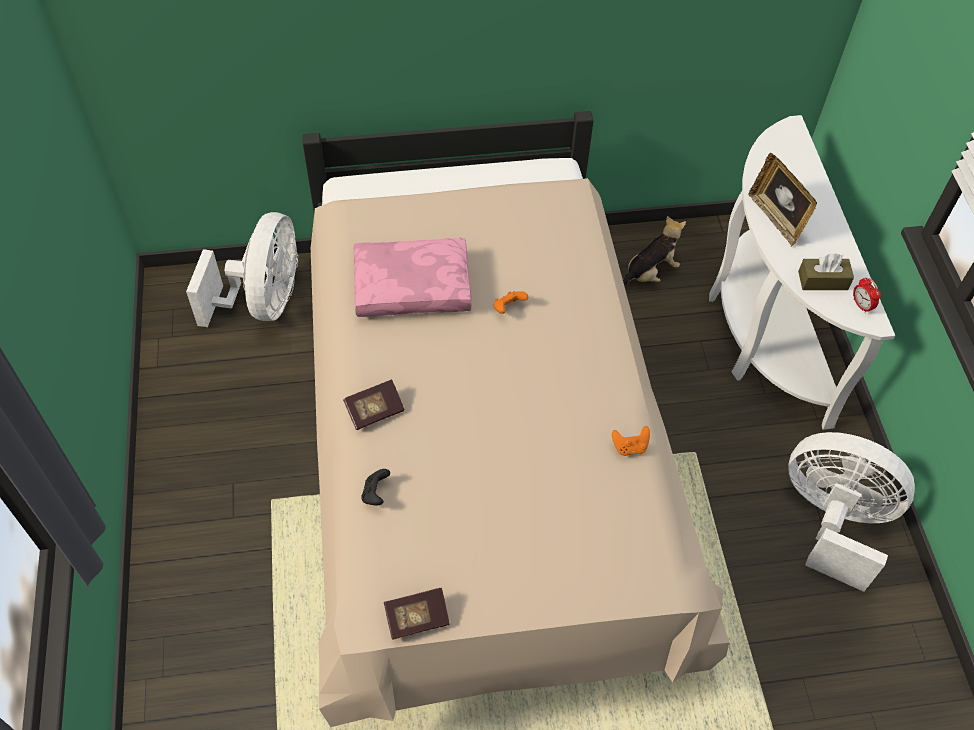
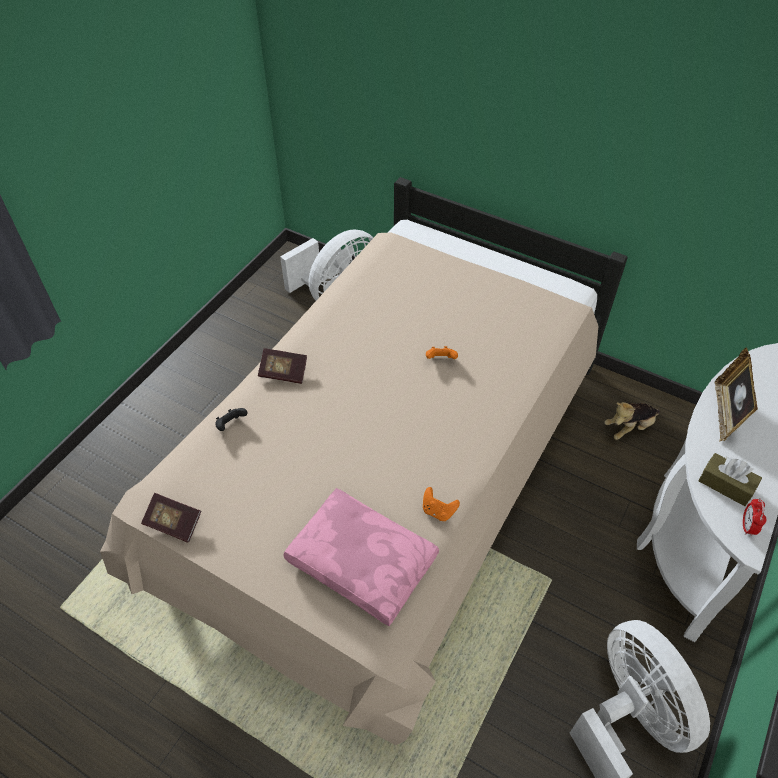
camera: 40 degrees right, 5 degrees down
pink pillow [354,238,472,317] -> pink pillow moved to [283,488,439,626]
plush toy [623,216,686,288] -> plush toy turned 150 degrees clockwise [604,402,660,440]

